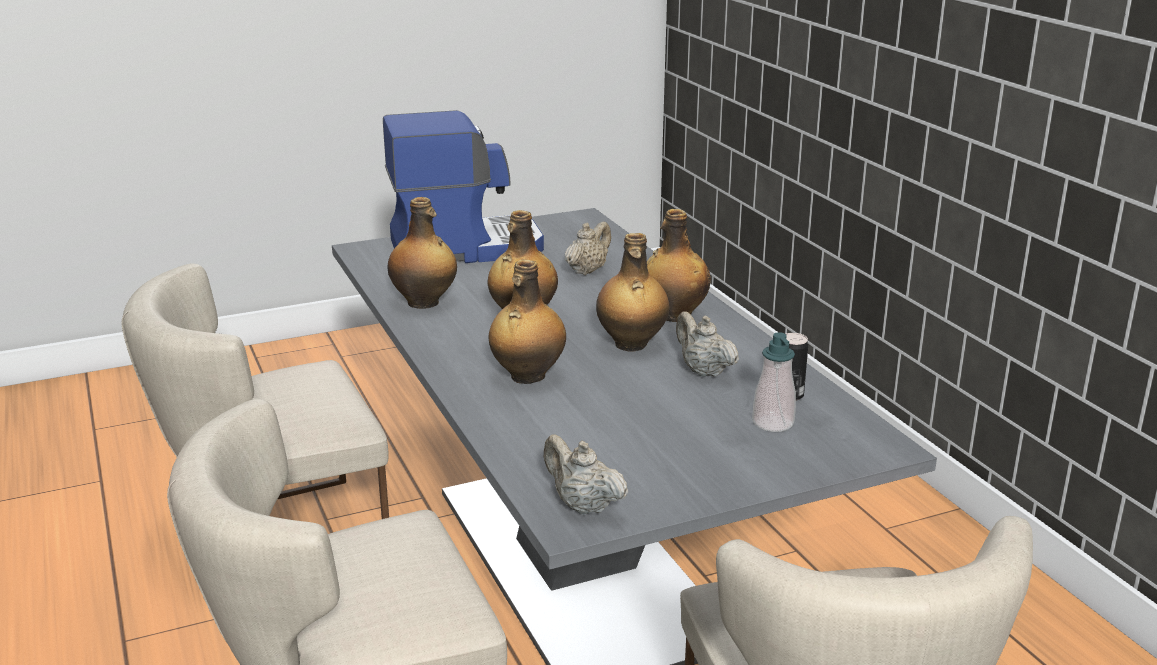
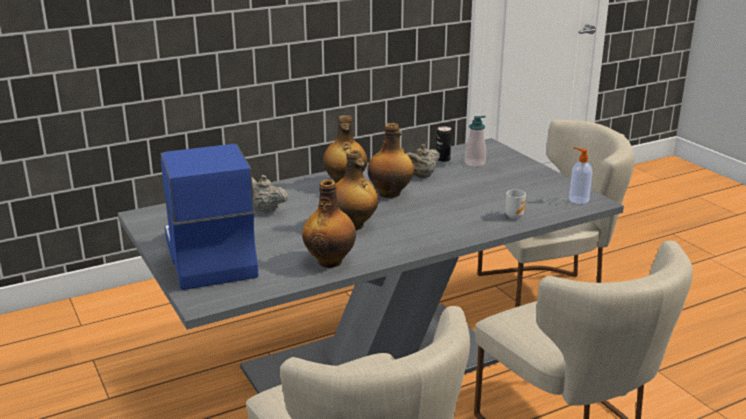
camera: 95 degrees left, 0 degrees up
bottle [488,260,566,384] -> none
beige teapot [544,434,628,515] -> soap dispenser [569,147,592,204]
none -> mug [505,190,526,219]

